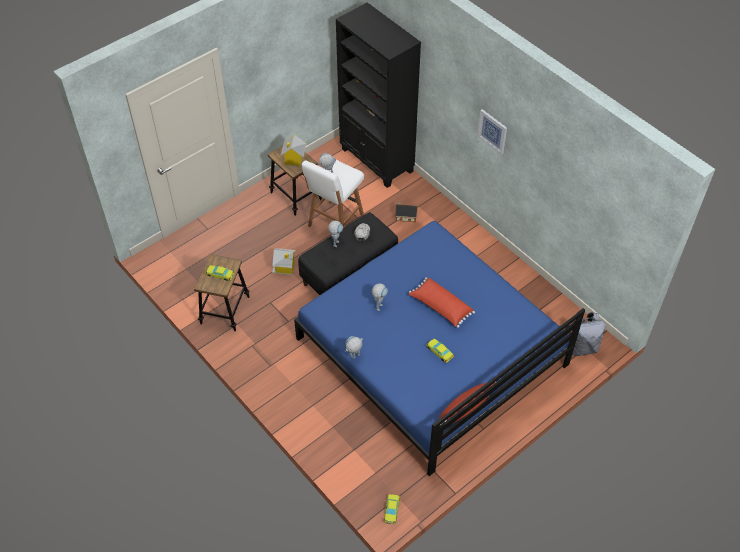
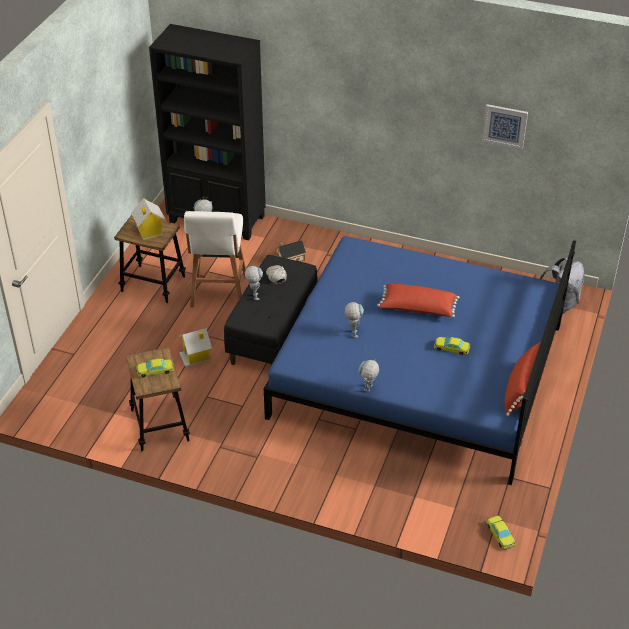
camera: 30 degrees left, 10 degrees down
picture [477,109,507,154] -> picture moved to [482,104,528,149]

